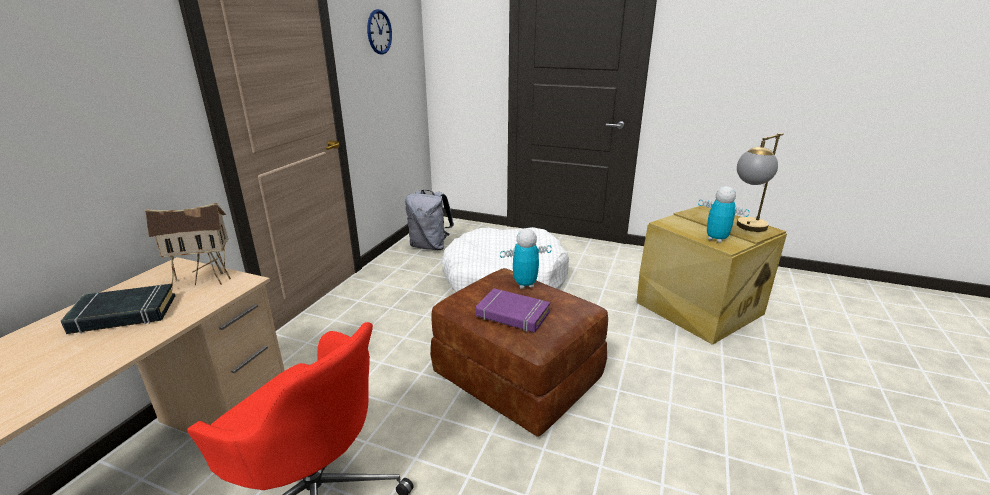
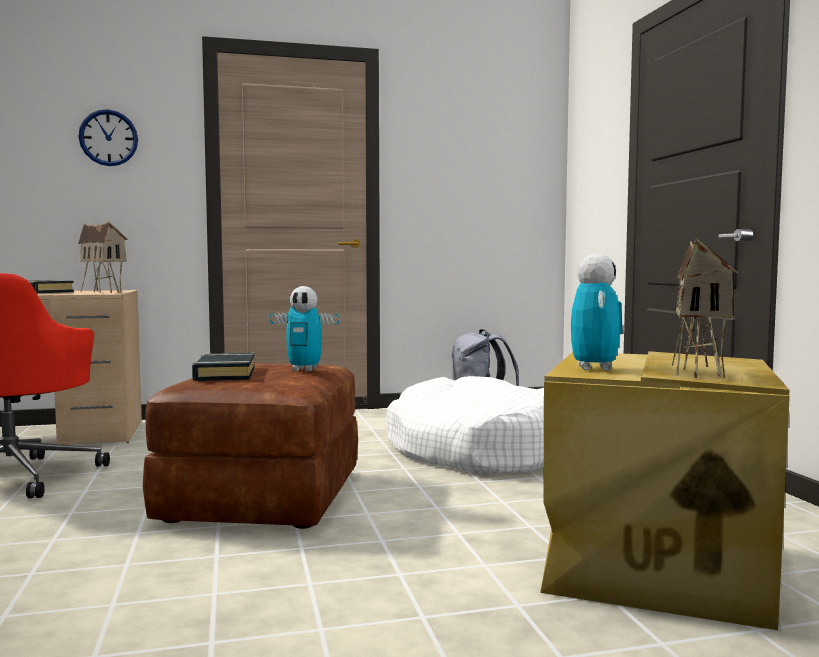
camera: 55 degrees right, 20 degrees down
wall clock [367,9,392,55] -> wall clock moved to [78,109,138,166]
purple book [476,288,550,333] -> black book [192,353,255,381]
toy robot [500,229,552,289] -> toy robot turned 150 degrees clockwise [270,286,339,371]
table lamp [737,133,784,232] -> toy house [672,237,738,378]

